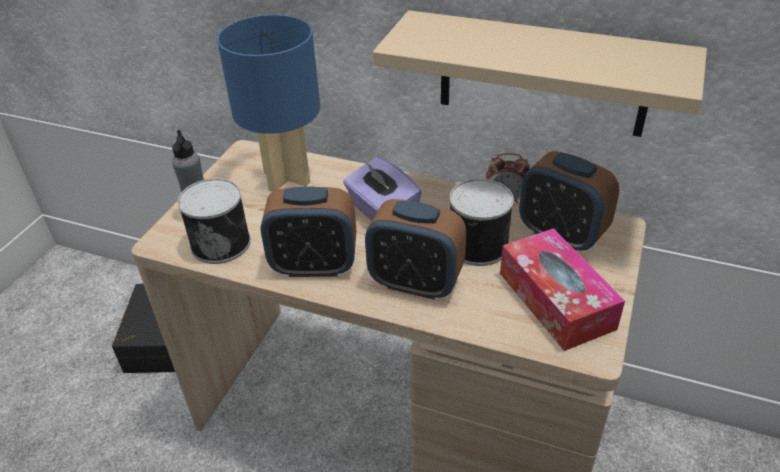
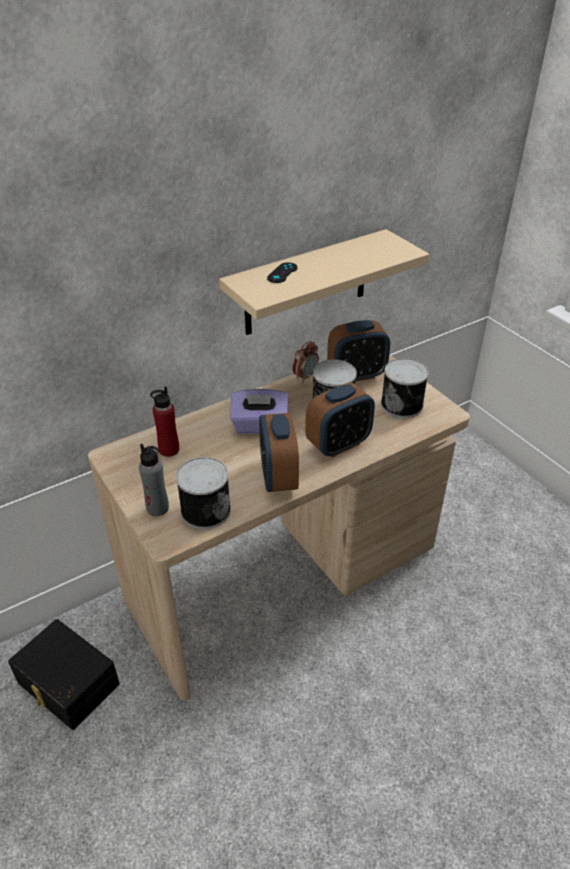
camera: 55 degrees left, 0 degrees up
blue table lamp [217,15,320,192] -> red bottle [150,386,179,457]
alarm clock [260,186,356,277] -> alarm clock turned 135 degrees clockwise [259,413,299,492]
tissue box [500,228,625,351] -> can [381,358,429,418]
none -> black game controller [267,262,298,283]

